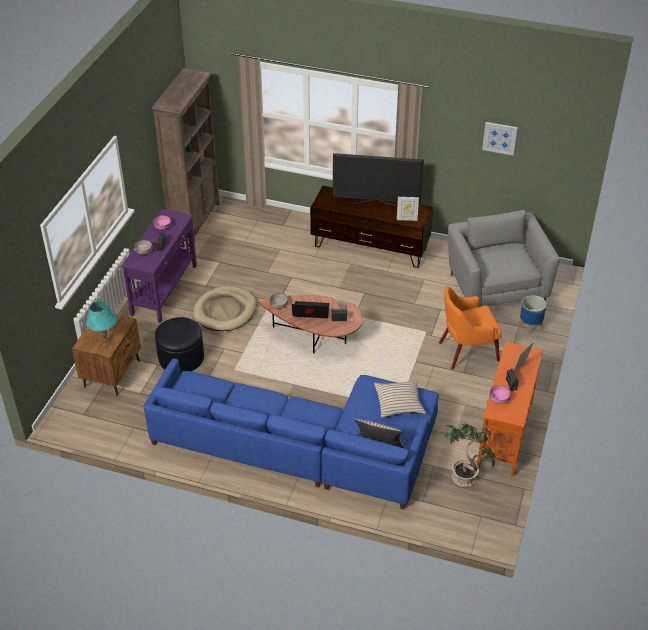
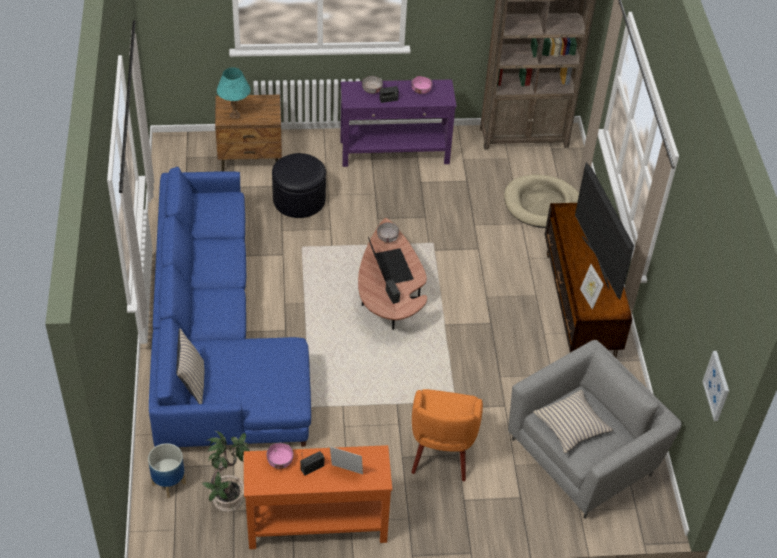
camera: 65 degrees right, 5 degrees up
beige dog bed [193,286,256,331] -> beige dog bed moved to [504,175,579,228]
beige pillow [374,379,426,418] -> beige pillow moved to [533,390,613,454]
orange armchair [439,286,502,370] -> orange armchair turned 135 degrees counterclockwise [411,389,483,481]
picture [482,122,518,155] -> picture moved to [702,351,729,421]
planter [518,295,546,335] -> planter moved to [148,443,186,498]

